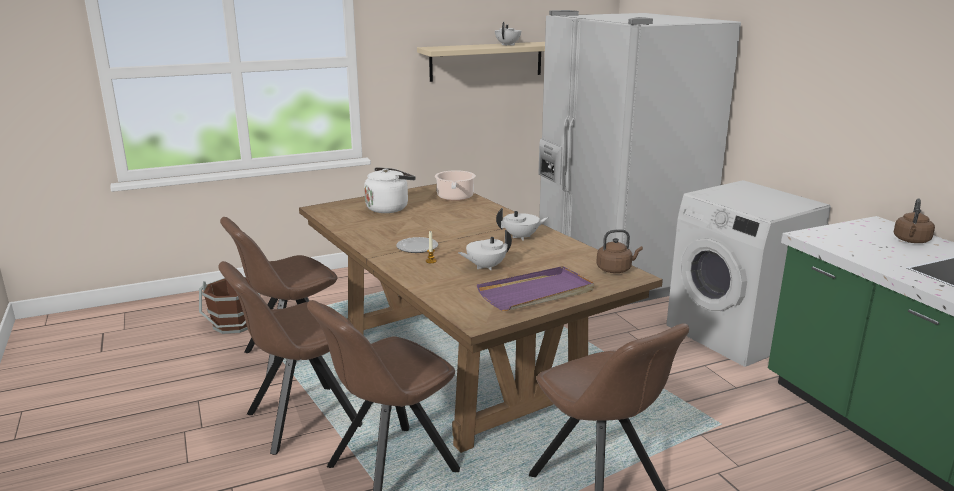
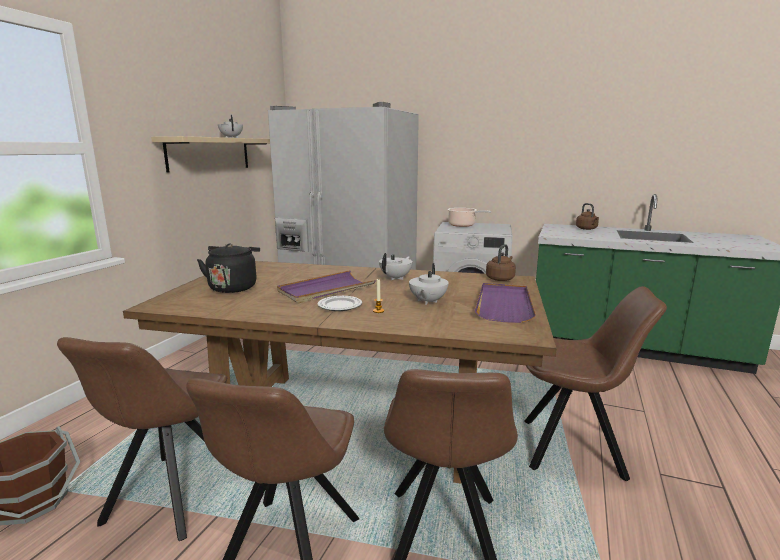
camera: 45 degrees left, 5 degrees down
white kettle [364,167,416,213] -> black kettle [197,244,260,293]
cooking pot [435,170,476,201] -> cooking pot moved to [447,208,491,227]
none -> purple tray [277,270,376,303]

